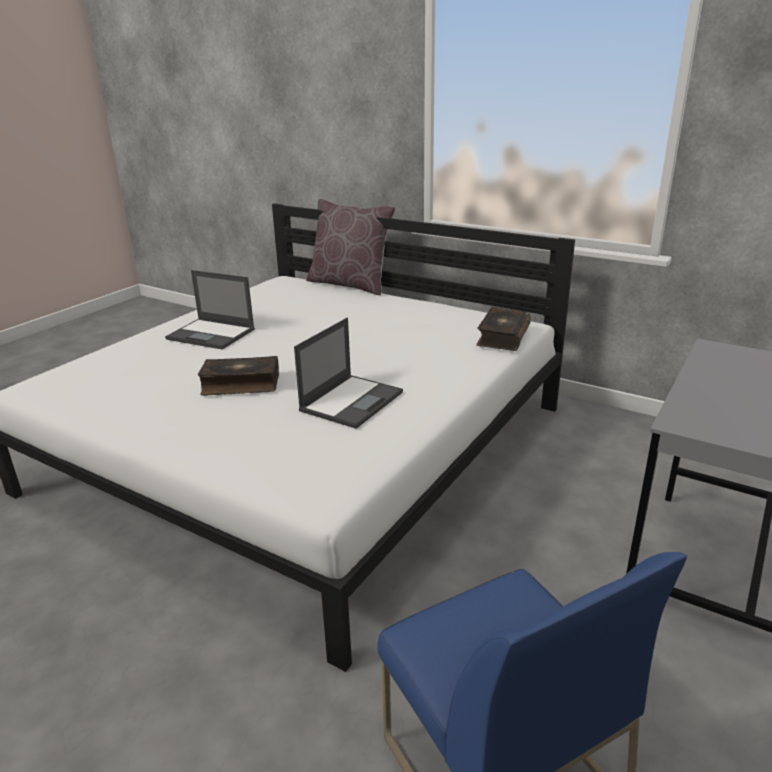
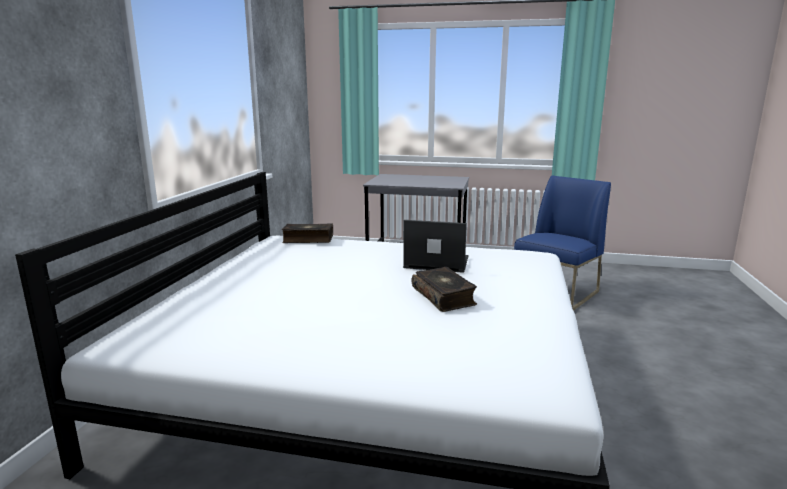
camera: 110 degrees left, 10 degrees down
laptop [165,270,255,349] -> none
brown pillow [306,199,395,295] -> none

